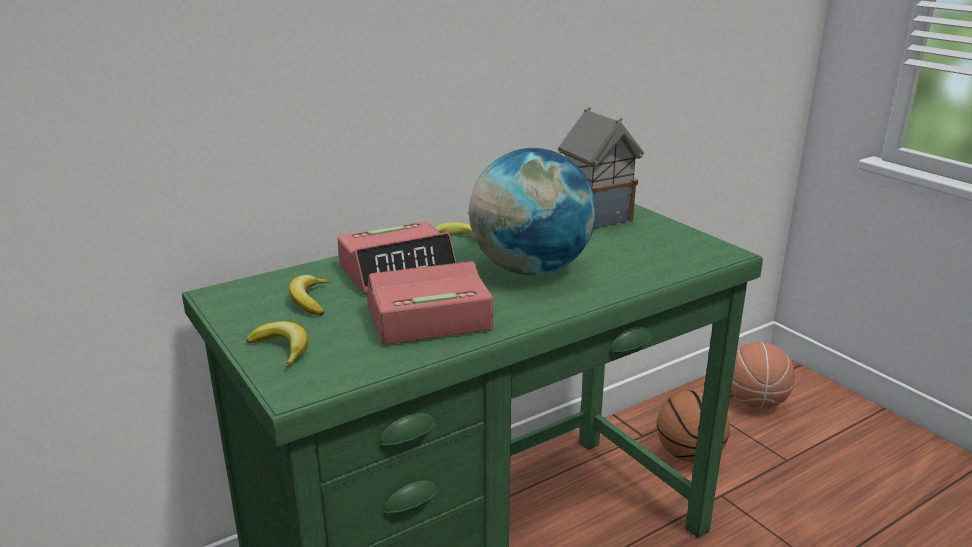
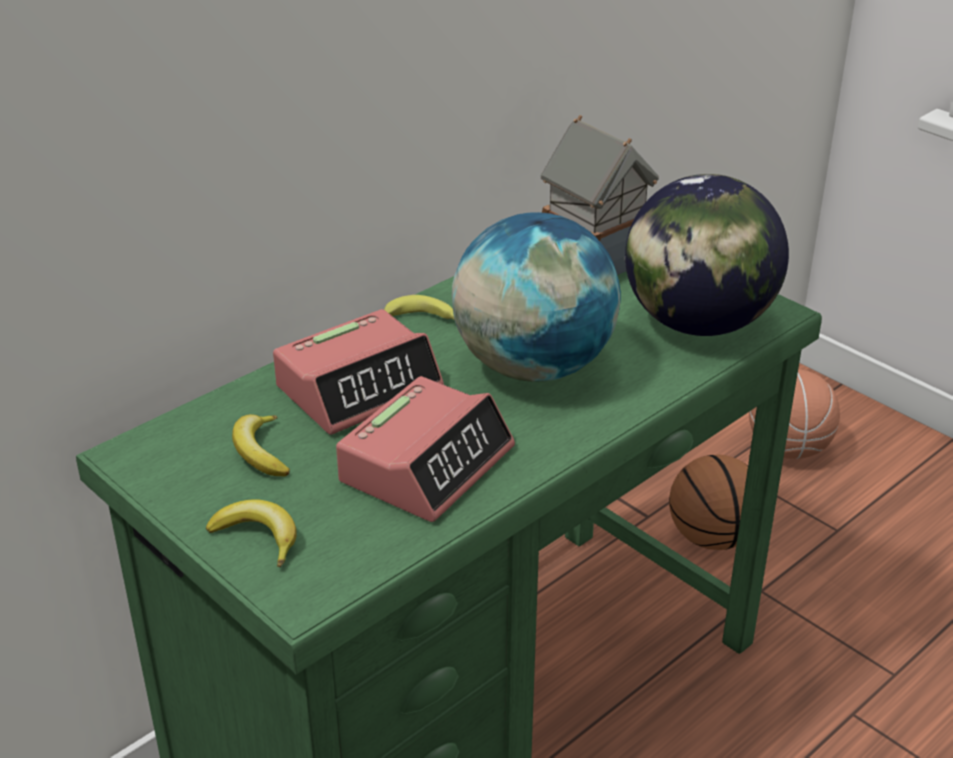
camera: 10 degrees left, 10 degrees up
alarm clock [367,261,493,345] -> alarm clock turned 150 degrees clockwise [336,376,515,522]
none -> globe [625,174,789,336]

